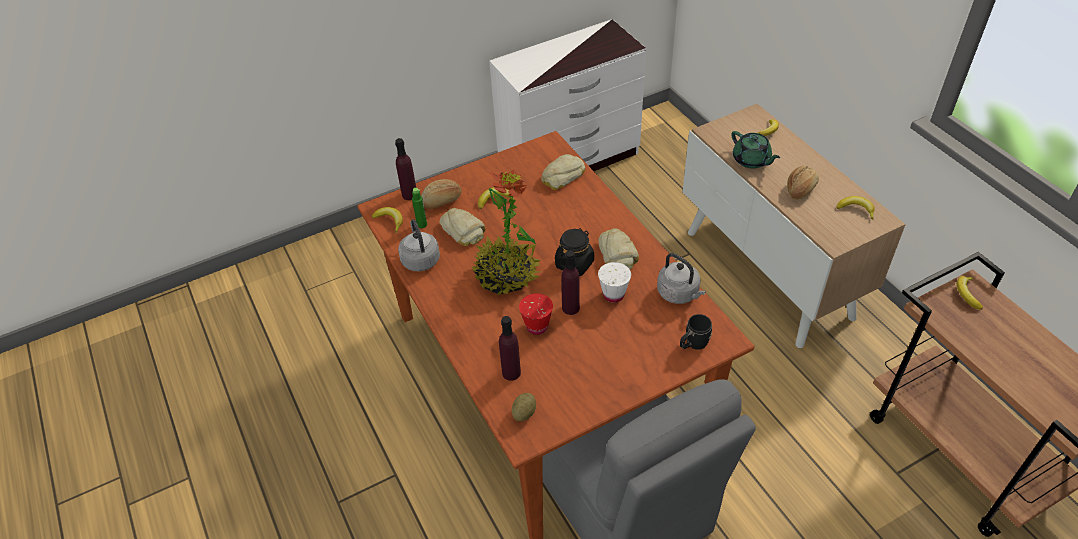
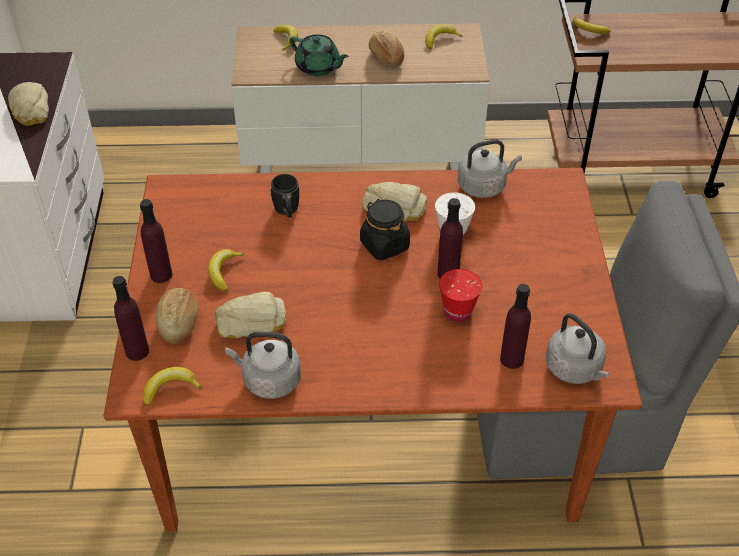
camera: 65 degrees left, 0 degrees up
green bottle [412,188,427,228] -> none
potted plant [472,170,540,295] -> none
potato [512,393,536,421] -> grey kettle [546,313,609,384]
bread [541,154,585,190] -> bread moved to [8,82,49,126]
black mug [680,314,712,350] -> black mug moved to [270,174,299,217]
green teapot [731,131,780,169] -> green teapot turned 45 degrees clockwise [289,34,349,76]
none -> purple bottle [140,199,172,283]

